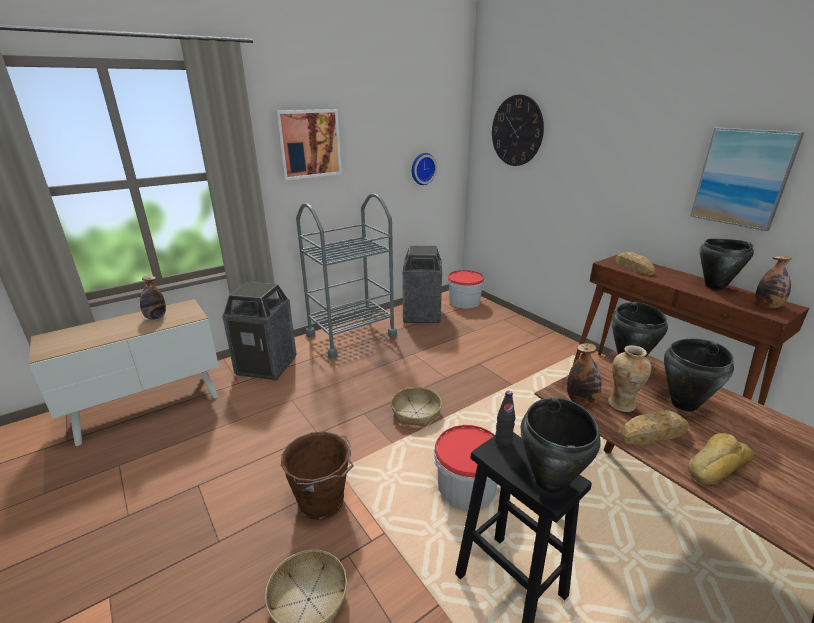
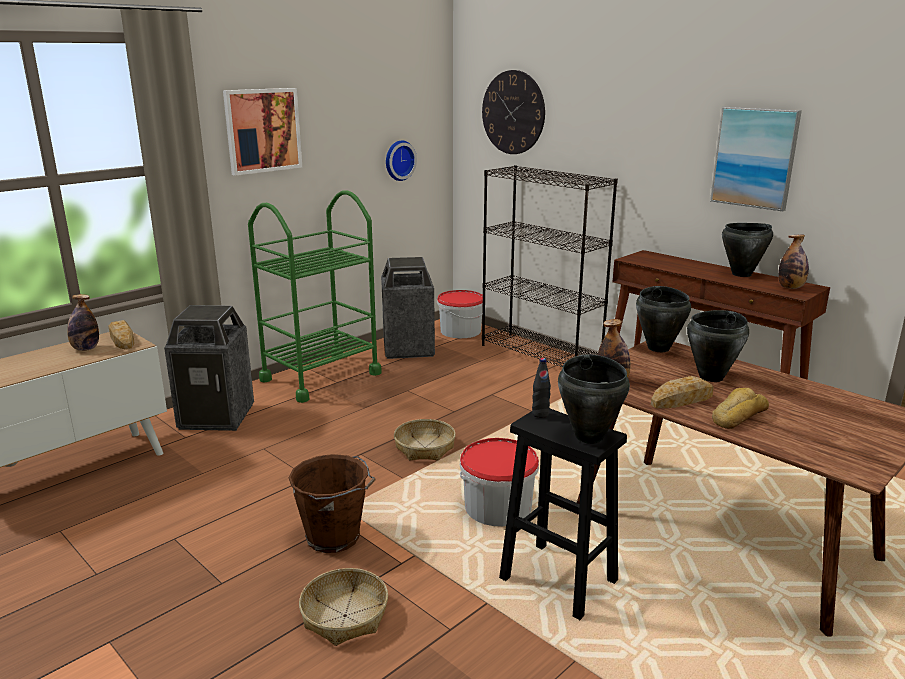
camera: 10 degrees left, 5 degrees down
grey cart [296,194,397,359] -> green cart [248,190,382,403]
vase [608,345,652,412] -> none
bread [616,252,655,275] -> bread moved to [109,320,135,349]
none -> black bookcase [482,165,618,367]

